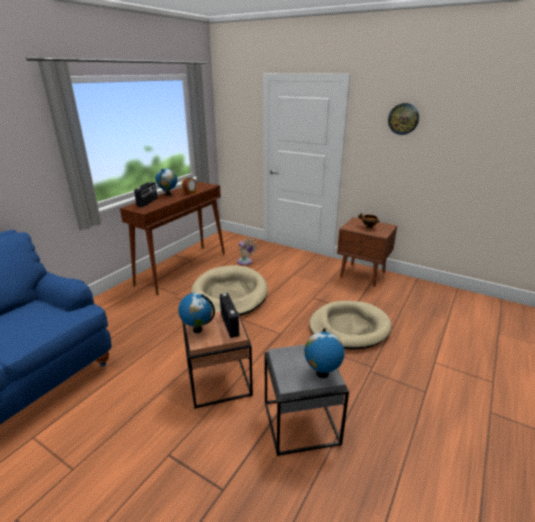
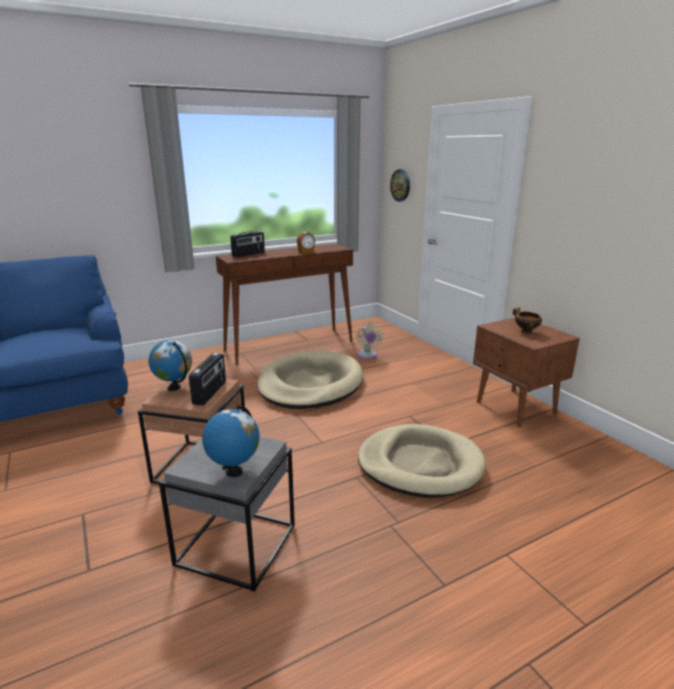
camera: 30 degrees right, 5 degrees down
globe [156,168,177,196] -> none
wall clock [388,103,419,135] -> wall clock moved to [390,169,410,202]

